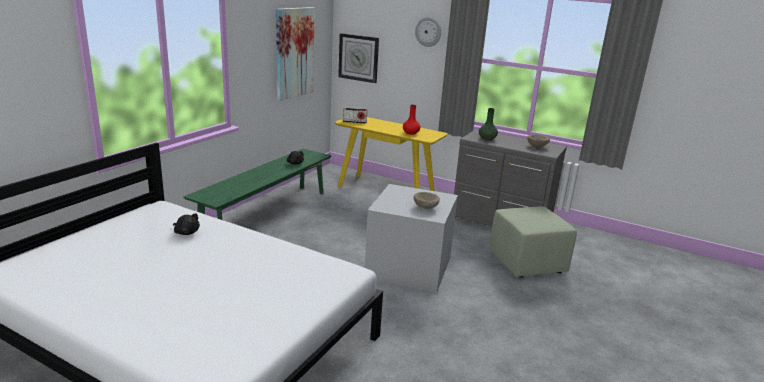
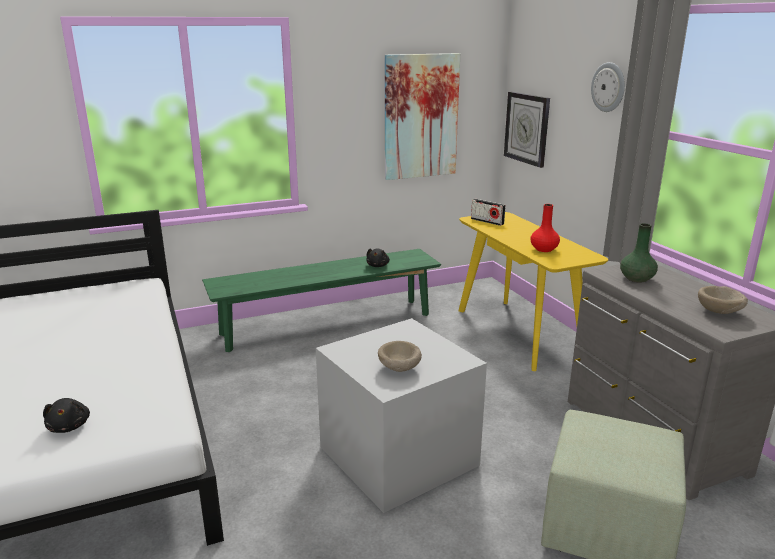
camera: 40 degrees right, 0 degrees up
black plush toy [173,214,200,235] -> black plush toy moved to [43,398,90,433]

